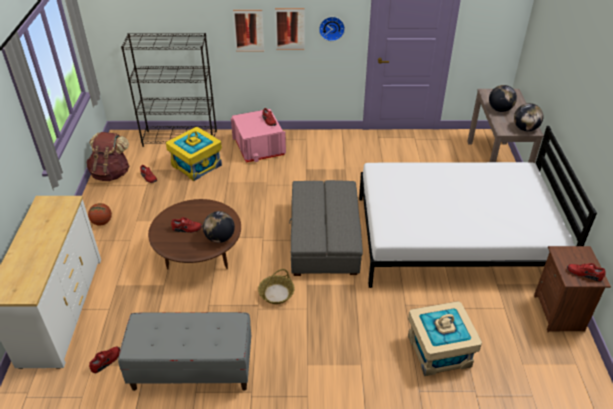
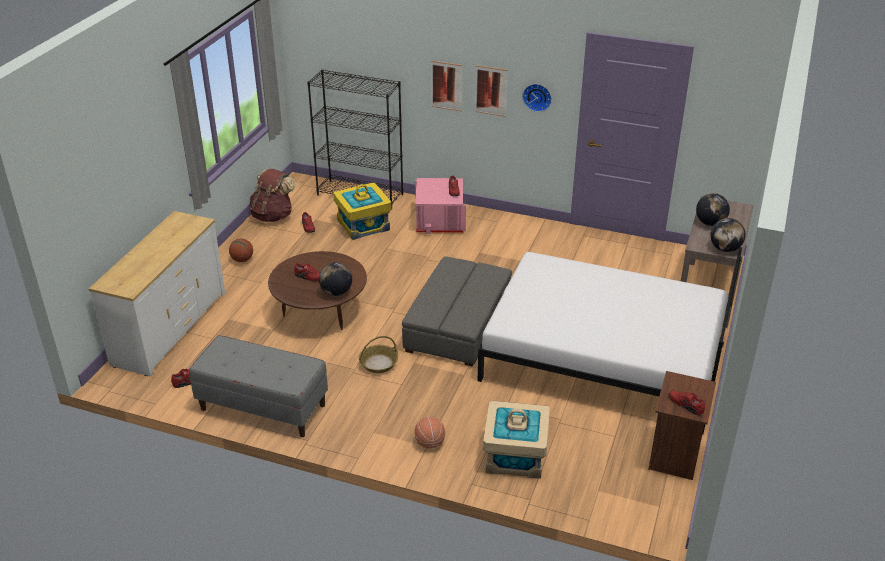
camera: 20 degrees right, 5 degrees down
none -> basketball [415,417,445,448]

